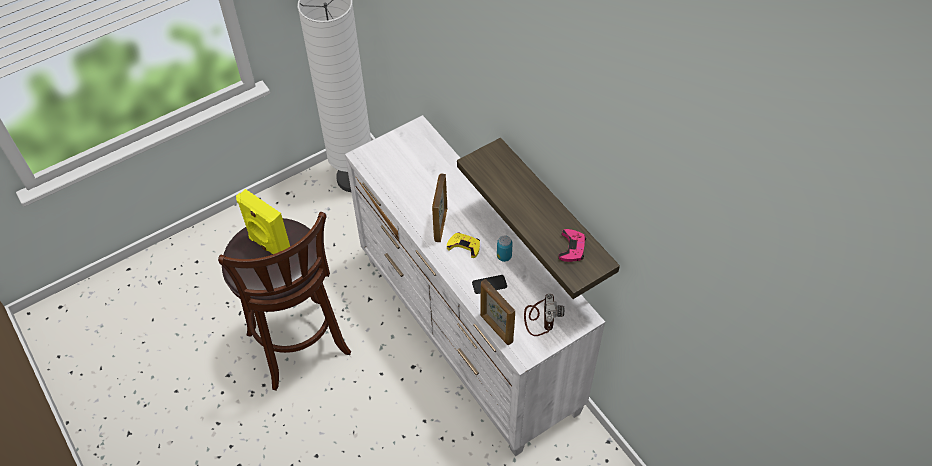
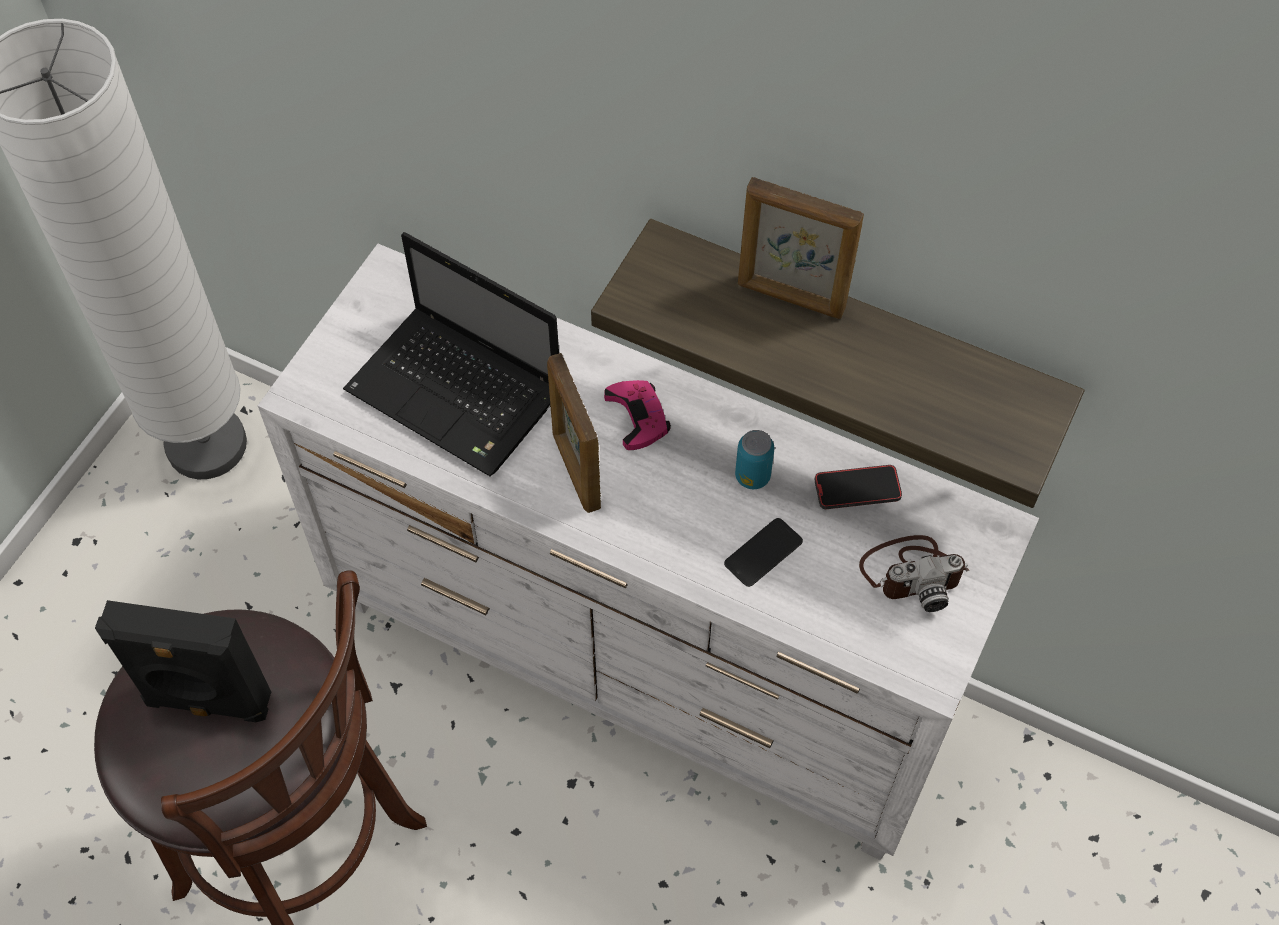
camera: 30 degrees left, 5 degrees up
yellow speaker [236,189,290,254] -> black speaker [95,600,271,722]
yellow game controller [447,233,480,258] -> none
picture frame [480,279,515,345] -> picture frame moved to [738,177,864,319]
camera [524,294,564,336] -> camera turned 105 degrees clockwise [859,535,969,612]
pink game controller [559,229,586,262] -> pink game controller moved to [604,380,671,450]
none -> laptop [343,232,559,477]
none -> phone [814,465,902,509]

